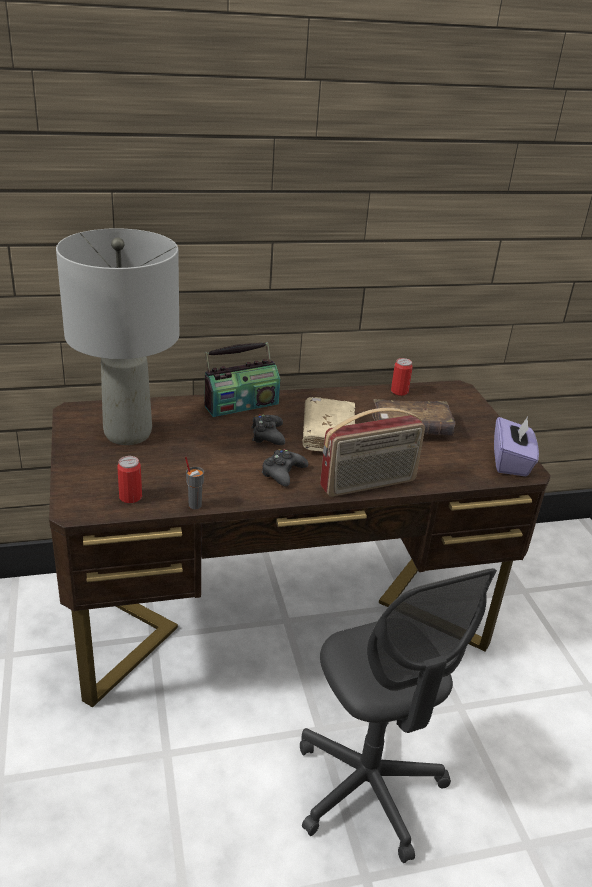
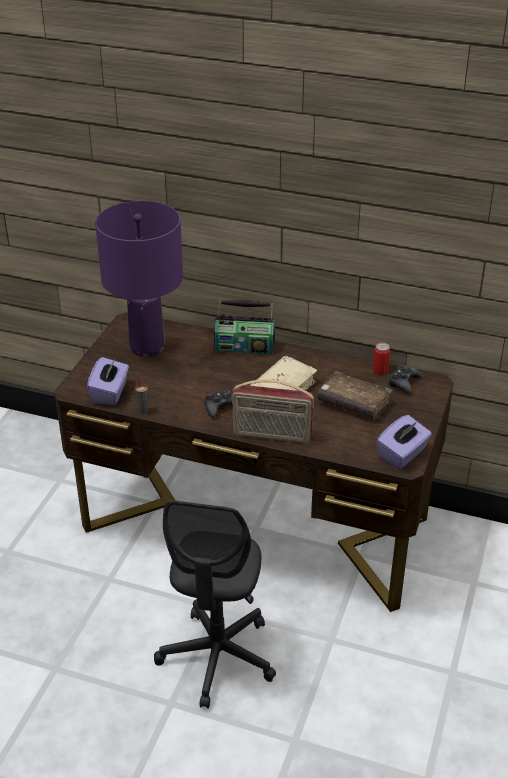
camera: 35 degrees right, 5 degrees up
grey table lamp [56,228,179,445] -> purple table lamp [95,201,183,357]
can [117,456,142,503] -> purple tissue box [87,357,129,405]
black game controller [251,414,285,445] -> black game controller moved to [388,365,422,394]

